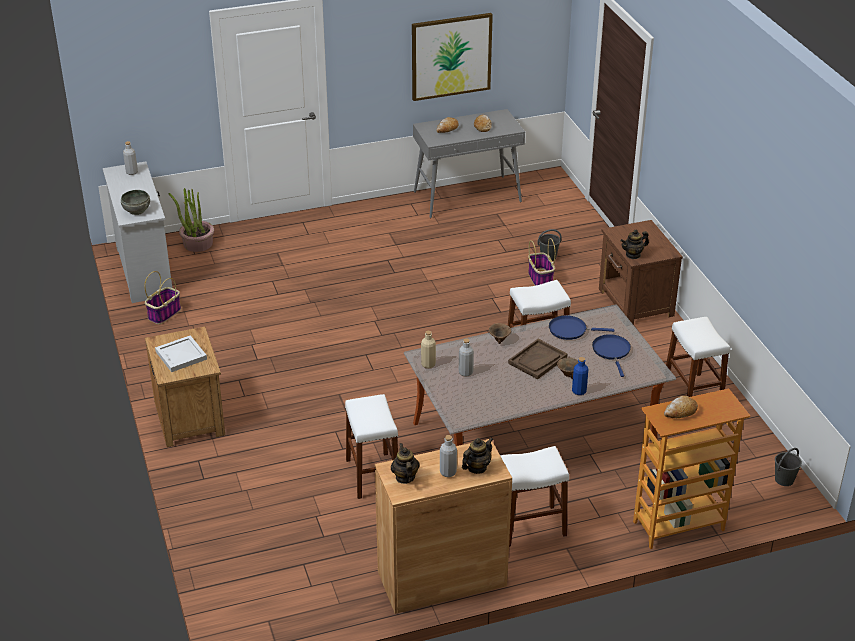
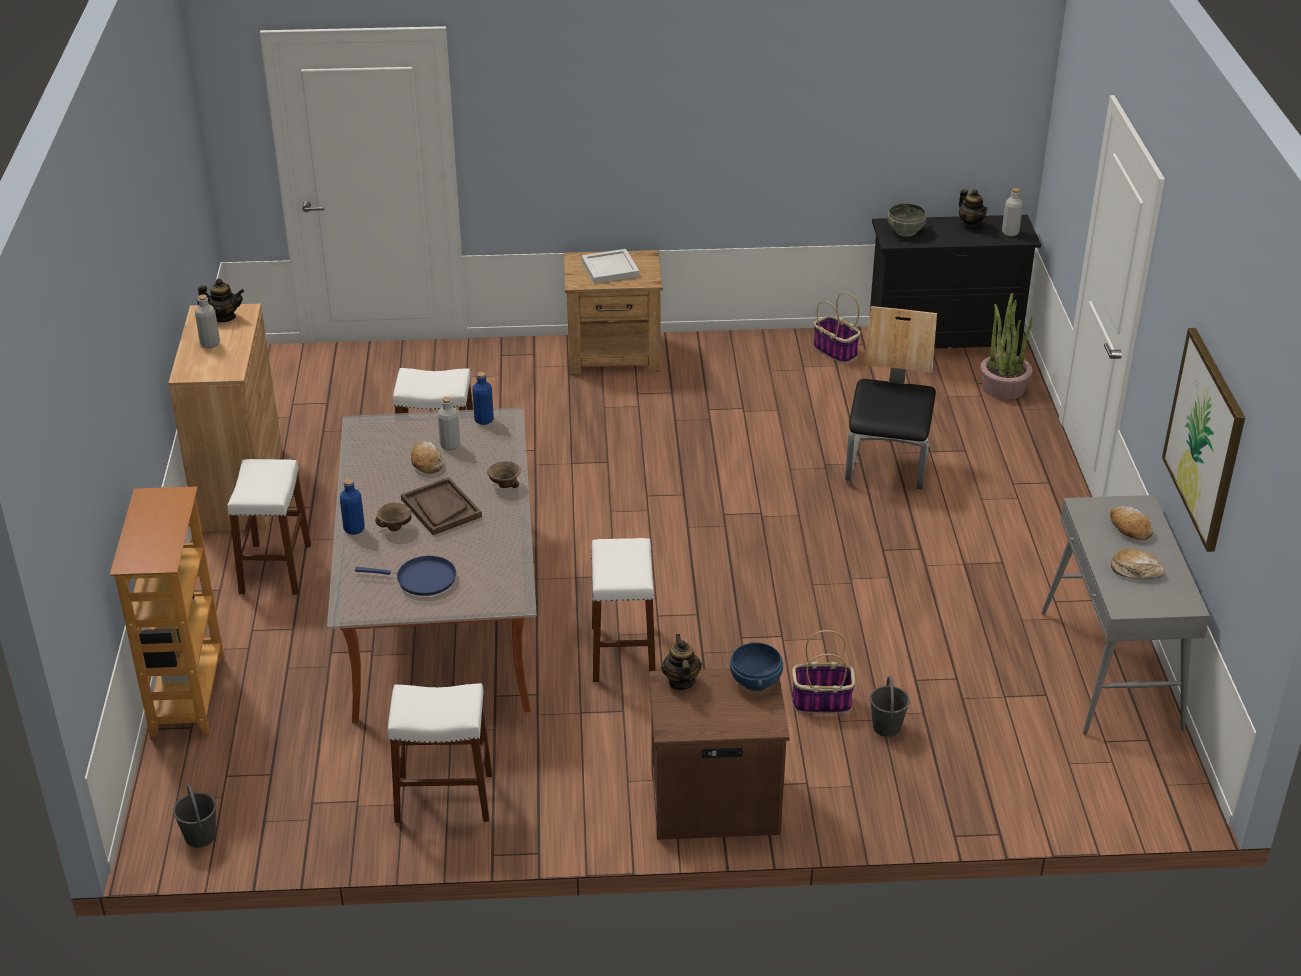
camera: 105 degrees right, 0 degrees up
white dresser [103,161,172,303] -> black dresser [869,215,1041,356]
beige bottle [421,331,436,368] -> blue bottle [472,372,494,425]
teapot [462,438,493,474] -> teapot moved to [959,189,987,229]
blue frying pan [549,315,614,340] -> none
bread [664,396,698,418] -> bread moved to [411,441,444,474]
none -> blue bowl [730,642,783,691]
none -> chair [845,306,937,490]

